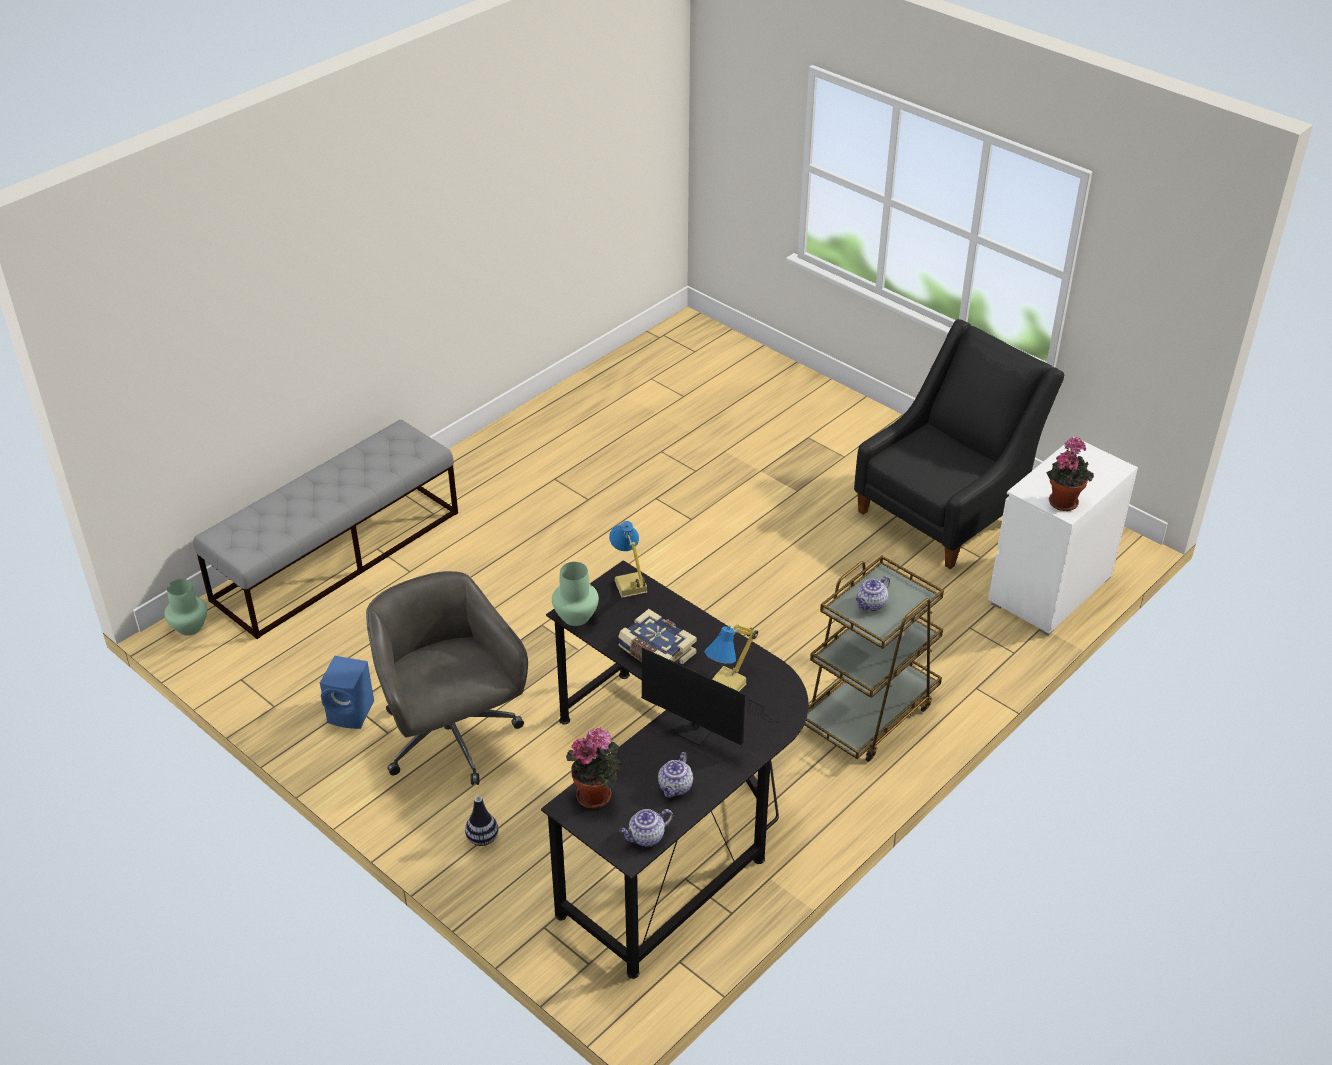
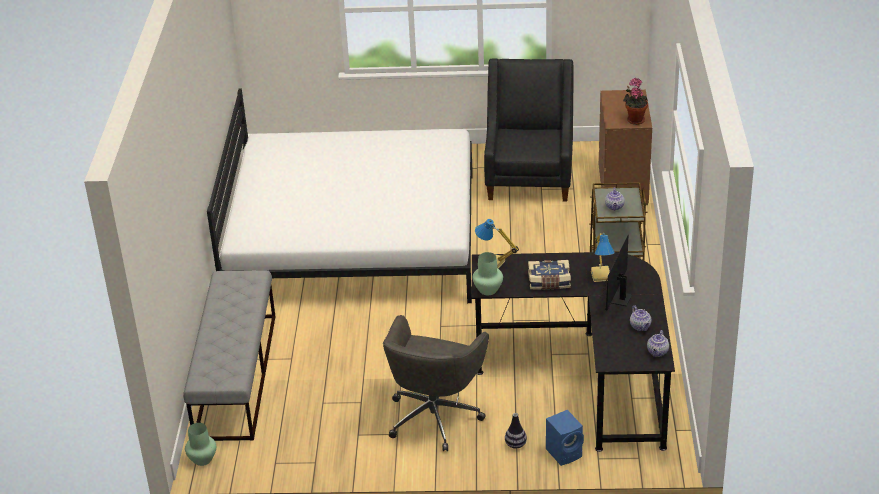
camera: 40 degrees left, 5 degrees down
blue speaker [320,656,374,729] -> blue speaker moved to [546,410,584,466]
grey office chair [366,571,528,785] -> grey office chair turned 90 degrees counterclockwise [383,315,489,451]
potted plant [566,727,622,809] -> none
monitor [641,647,779,746] -> monitor turned 120 degrees clockwise [601,235,632,310]
white dresser [988,437,1138,636] -> brown dresser [599,90,652,205]
none -> white bed [207,88,473,303]

